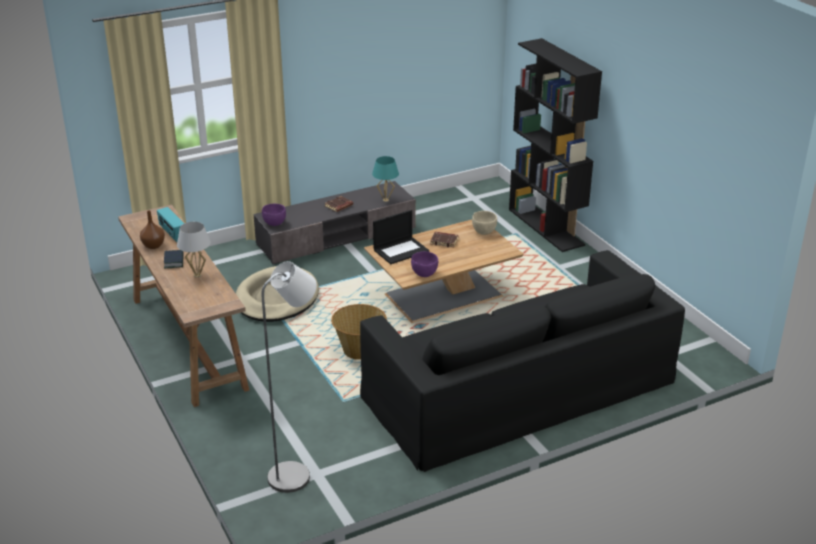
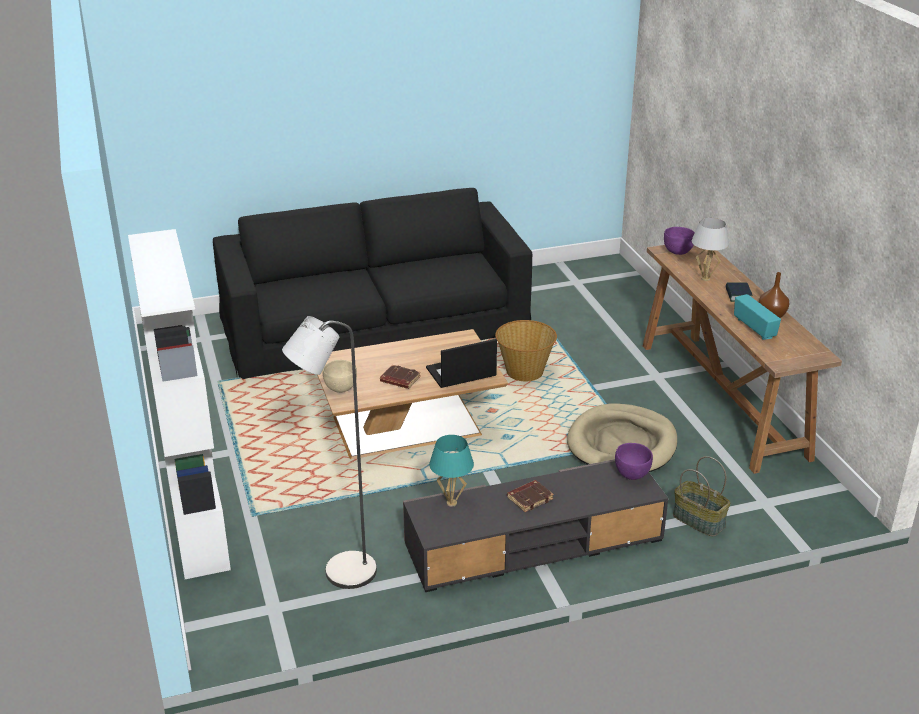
camera: 170 degrees left, 0 degrees up
grey floor lamp [262,261,317,493] -> grey floor lamp moved to [282,316,377,589]
purple bowl [411,251,438,277] -> purple bowl moved to [664,227,695,255]
black bookcase [509,38,602,252] -> white bookcase [128,229,231,579]
none -> basket [673,456,730,536]

